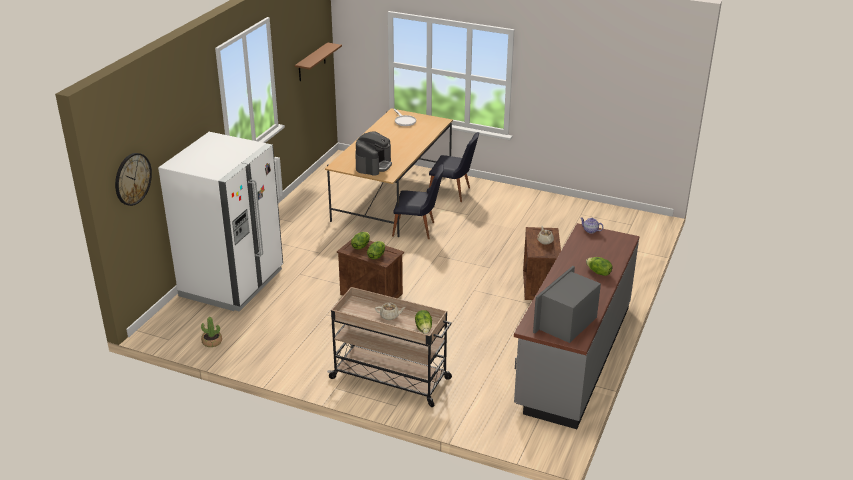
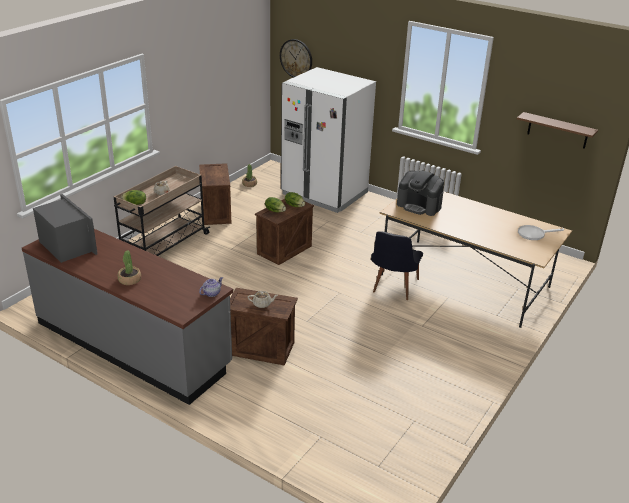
camera: 100 degrees right, 0 degrees up
black chair [429,132,479,202] -> none
lettuce [586,257,612,276] -> potted plant [118,250,141,285]
none -> crate [199,163,232,225]

